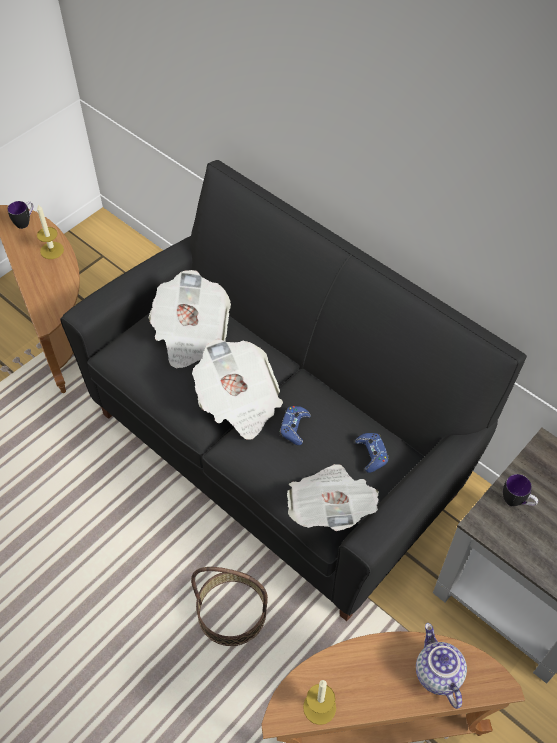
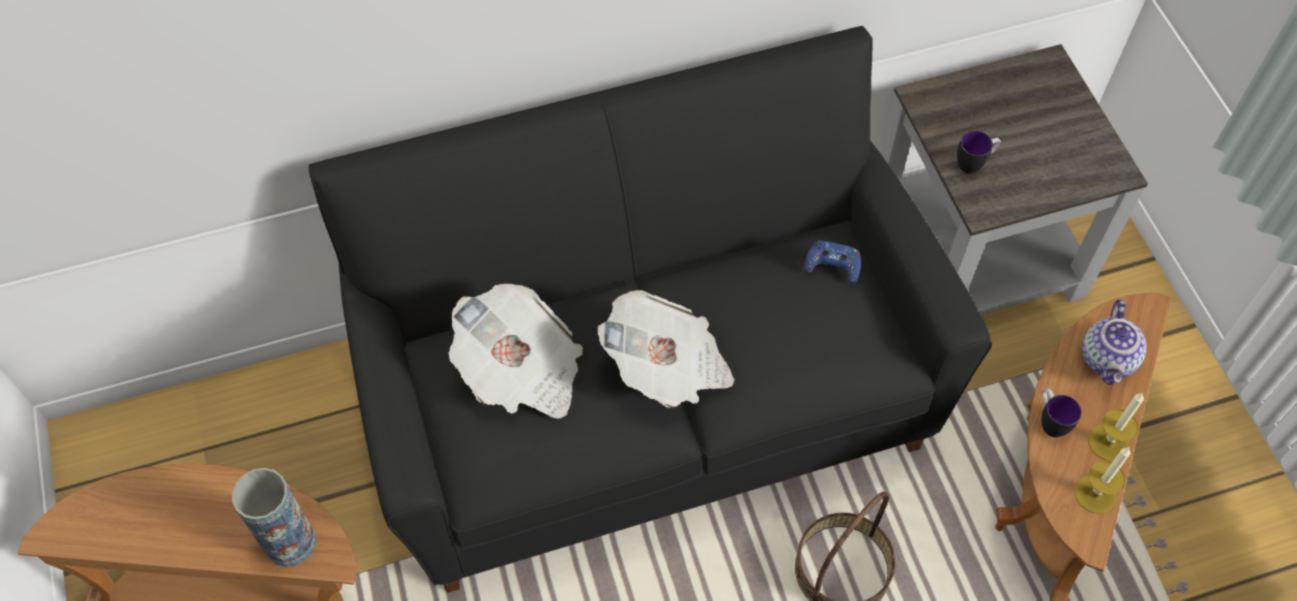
camera: 60 degrees left, 5 degrees up
mug [7,201,34,229] -> mug moved to [1041,388,1081,437]
candle [37,205,64,259] -> candle moved to [1088,393,1144,461]
blue game controller [280,406,311,445] -> none
newspaper [287,464,379,531] -> none
teapot [416,623,467,709] -> teapot turned 90 degrees counterclockwise [1082,299,1147,385]
none -> vase [232,468,316,567]

